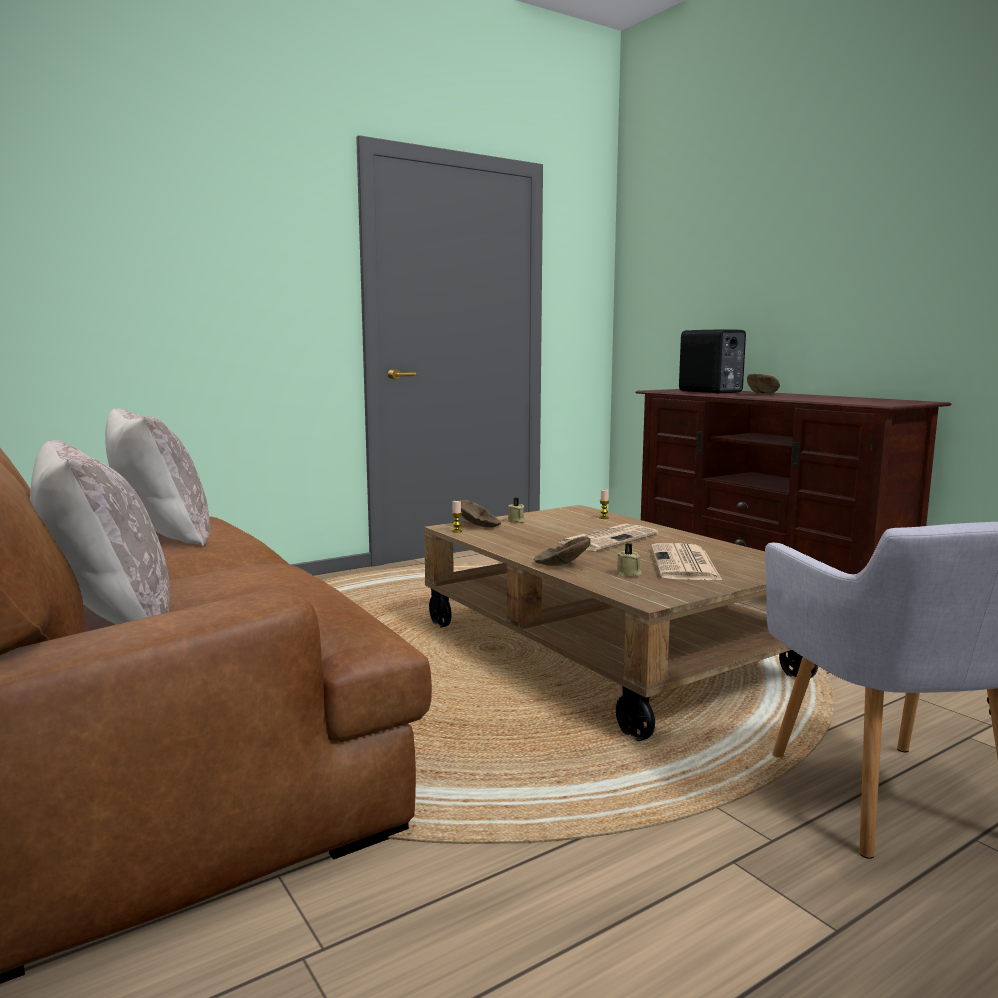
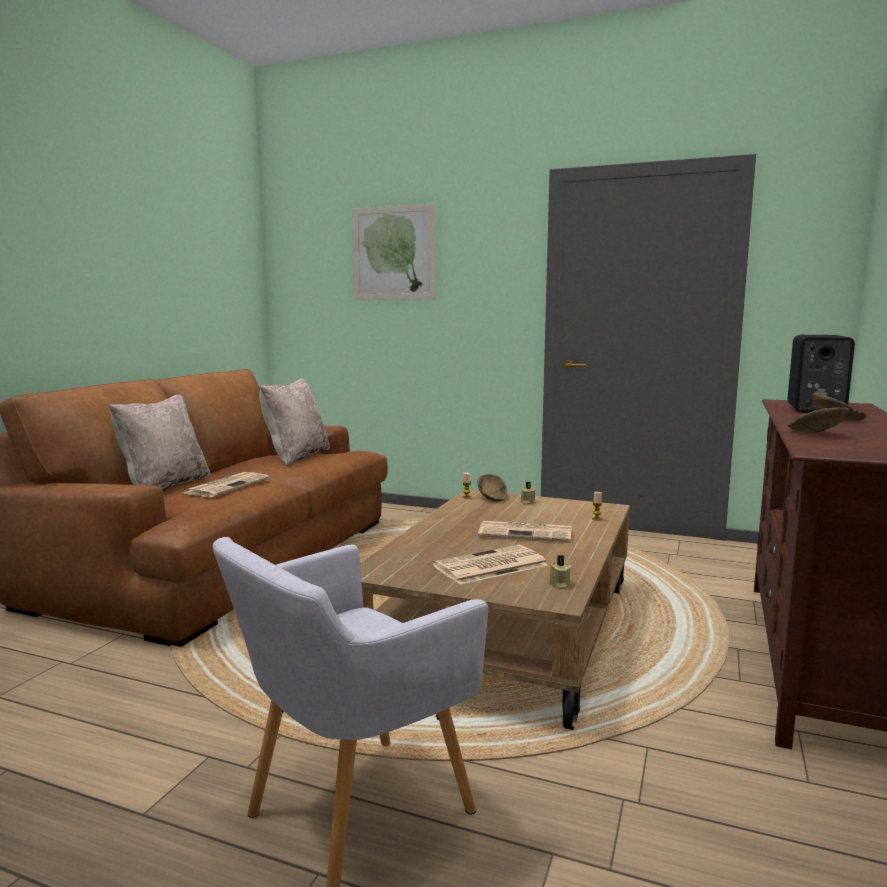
camera: 55 degrees right, 0 degrees up
brown bowl [534,536,591,566] -> brown bowl moved to [787,407,850,433]
beige candle [616,543,642,577] -> beige candle moved to [548,555,571,589]
none -> newspaper [184,472,269,497]
none -> picture [352,204,436,300]

